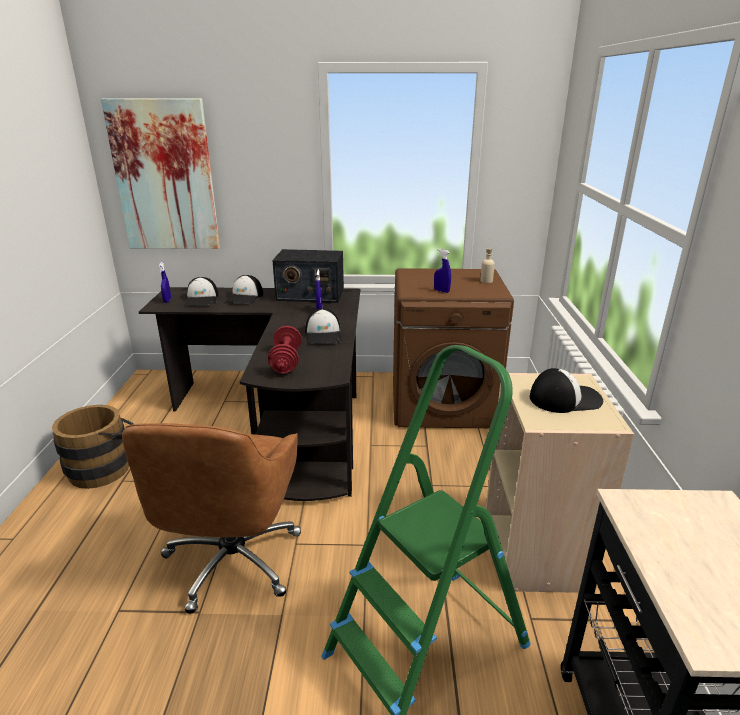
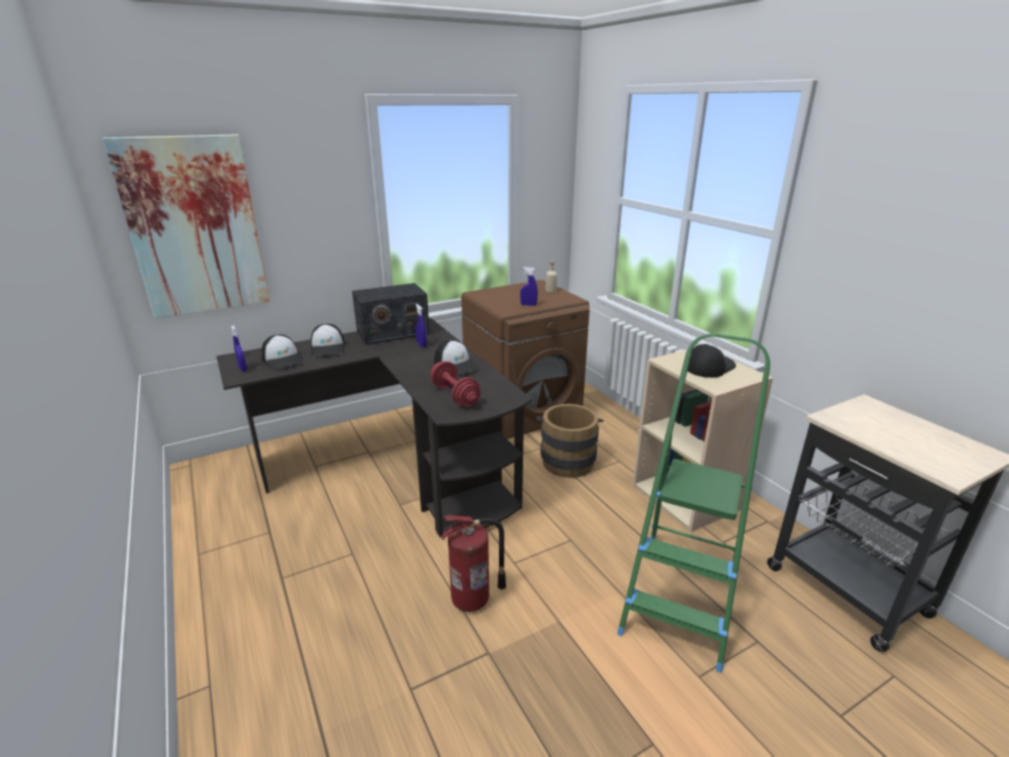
camera: 30 degrees left, 0 degrees up
brown bucket [52,405,134,489] -> brown bucket moved to [536,404,604,478]
brown office chair [122,423,301,614] -> fire extinguisher [441,515,506,612]

